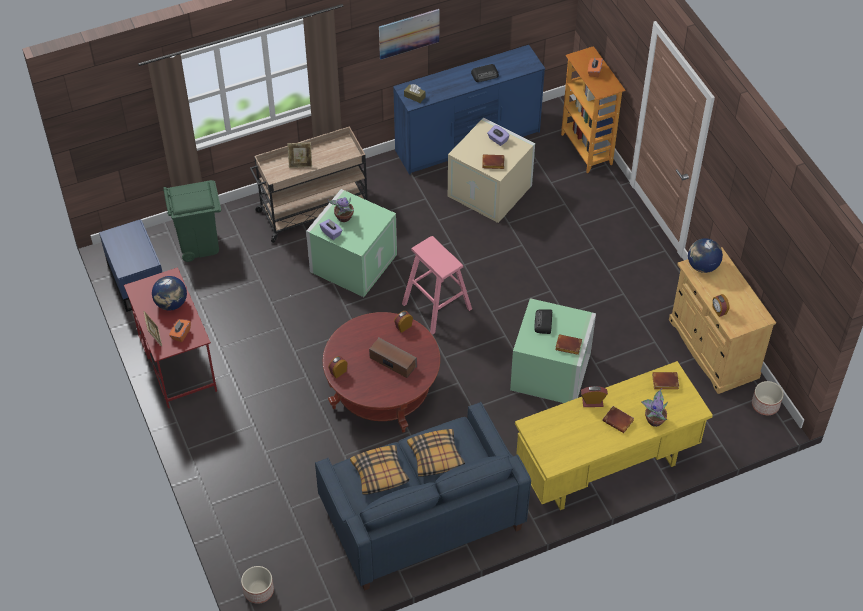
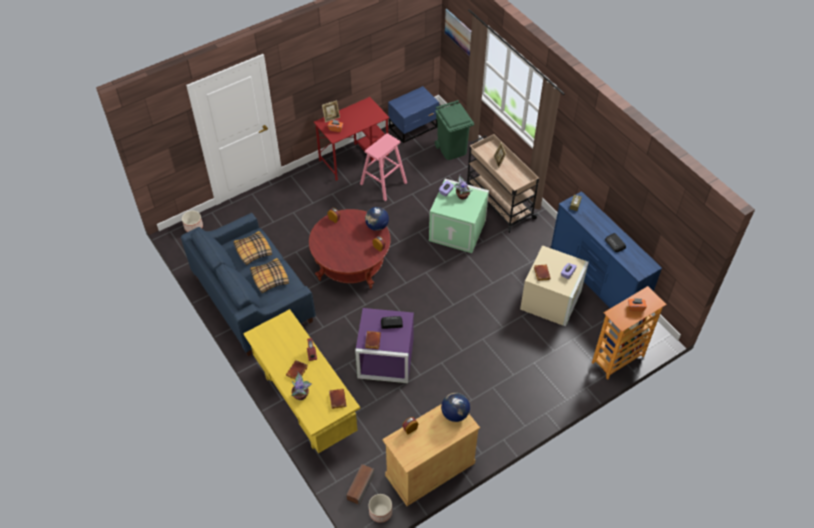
camera: 80 degrees right, 0 degrees up
globe [152,276,187,311] -> globe moved to [365,207,389,231]
speaker [369,337,417,378] -> speaker moved to [347,464,374,505]
picture [379,9,440,60] -> picture moved to [445,9,471,56]
pink stool [402,236,472,335] -> pink stool moved to [360,133,407,201]
green storage box [510,298,596,403] -> purple storage box [355,308,414,383]

